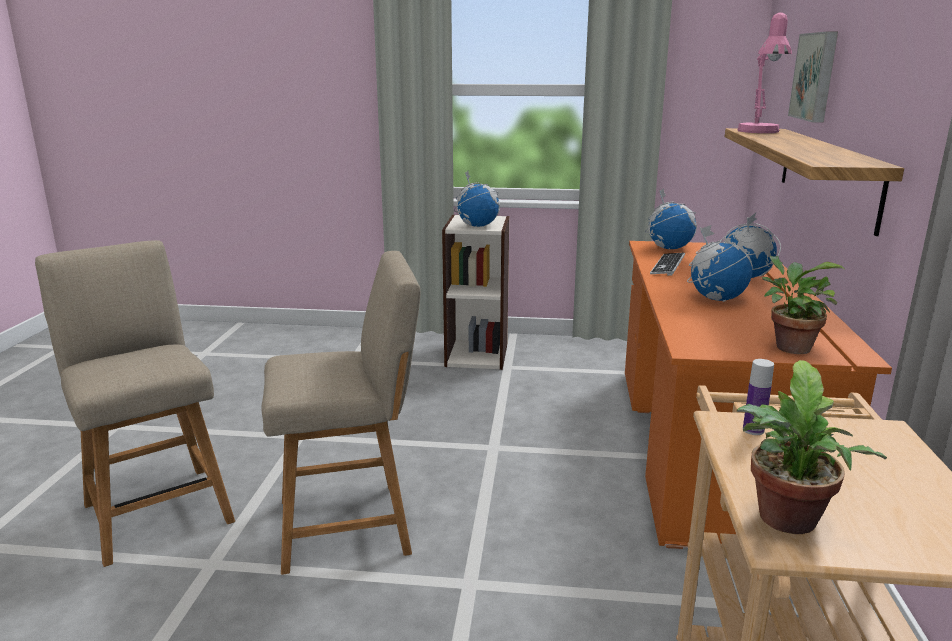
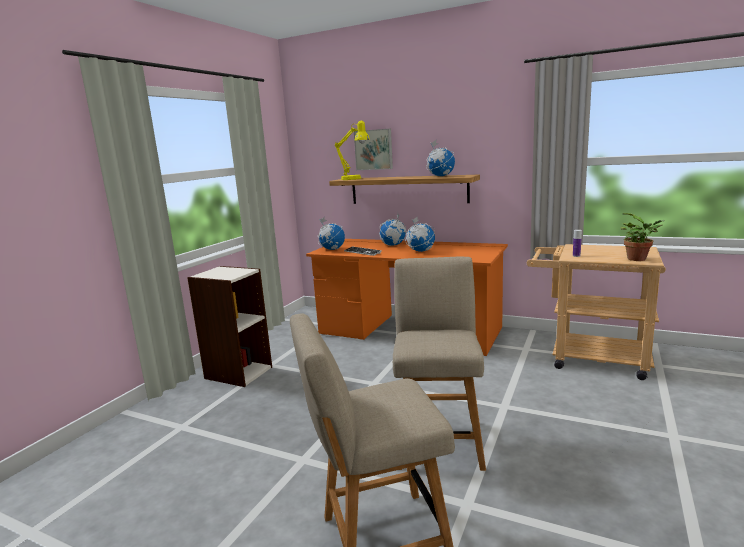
camera: 70 degrees left, 5 degrees down
globe [454,171,500,227] -> globe moved to [426,140,455,176]
pink table lamp [738,12,792,133] -> yellow table lamp [335,120,370,180]
potted plant [762,256,844,354] -> none

